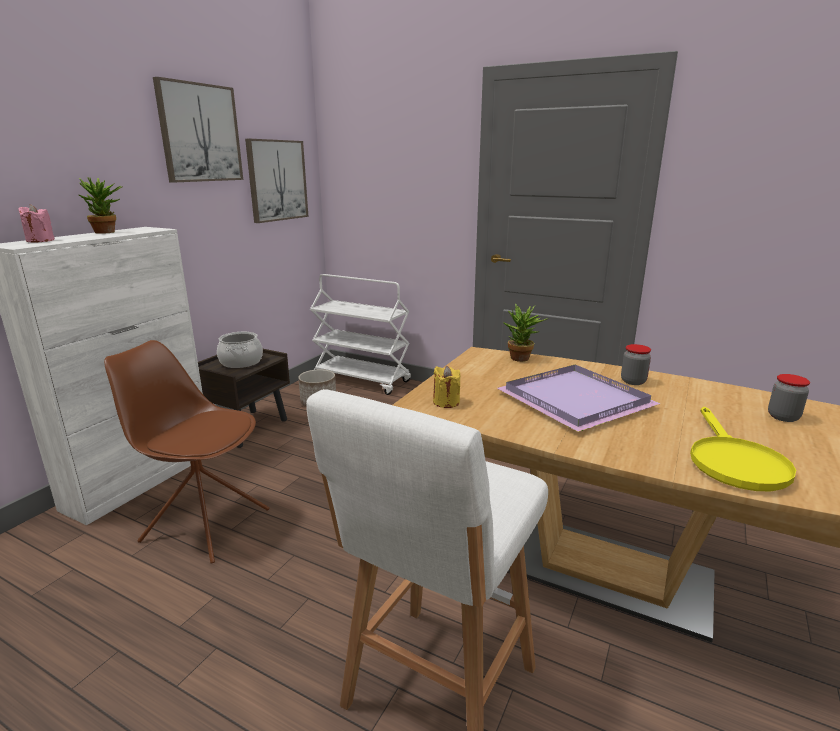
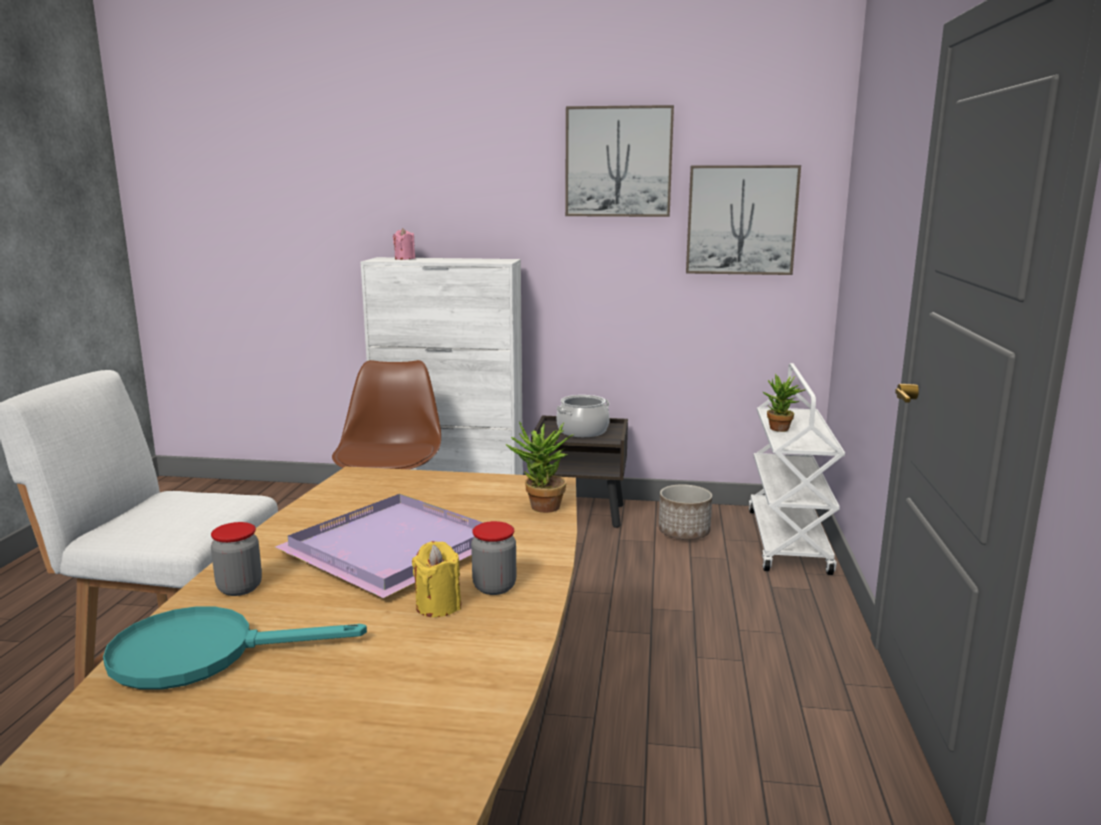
camera: 70 degrees right, 5 degrees down
potted plant [79,177,122,234] -> potted plant moved to [762,374,805,432]
yellow candle [433,366,460,408] -> yellow candle moved to [412,541,461,617]
yellow frying pan [690,407,796,491] -> turquoise frying pan [103,606,367,690]
jar [768,374,810,422] -> jar moved to [211,522,262,596]

